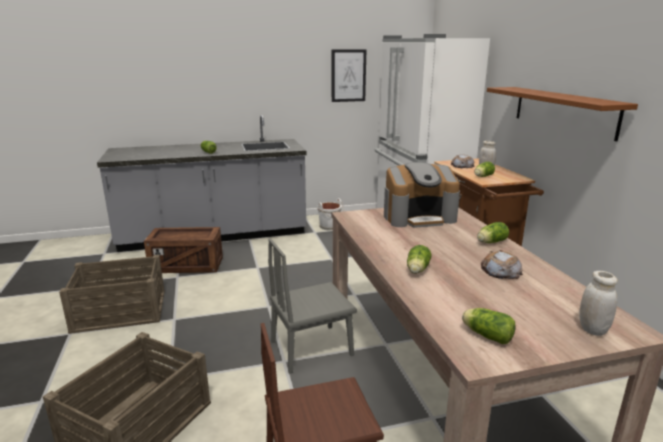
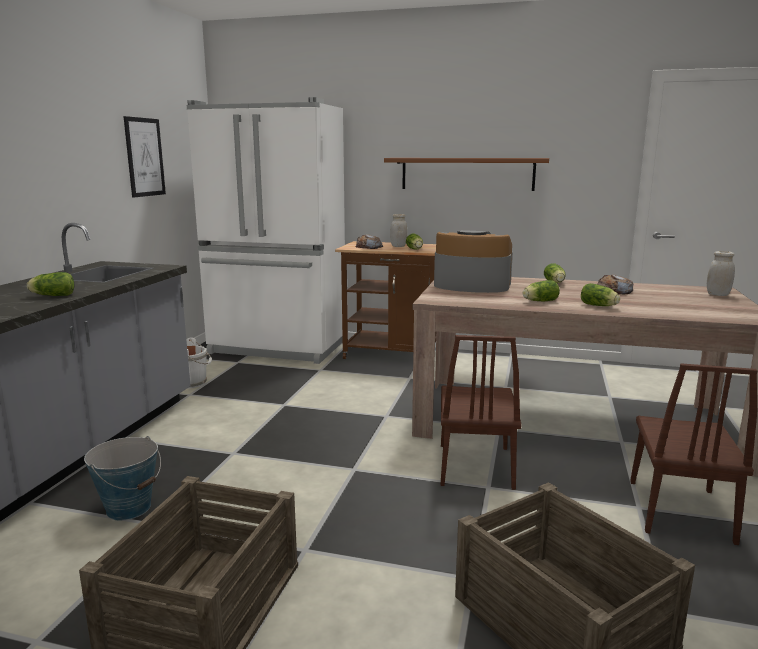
camera: 60 degrees left, 5 degrees down
crate [144,227,223,273] -> bucket [84,436,161,521]
grey chair [268,238,357,374] -> brown chair [441,335,522,490]
coffee machine [384,162,460,228] -> coffee machine turned 90 degrees counterclockwise [434,230,513,293]
lettuce [462,308,516,344] -> lettuce moved to [523,280,560,301]

